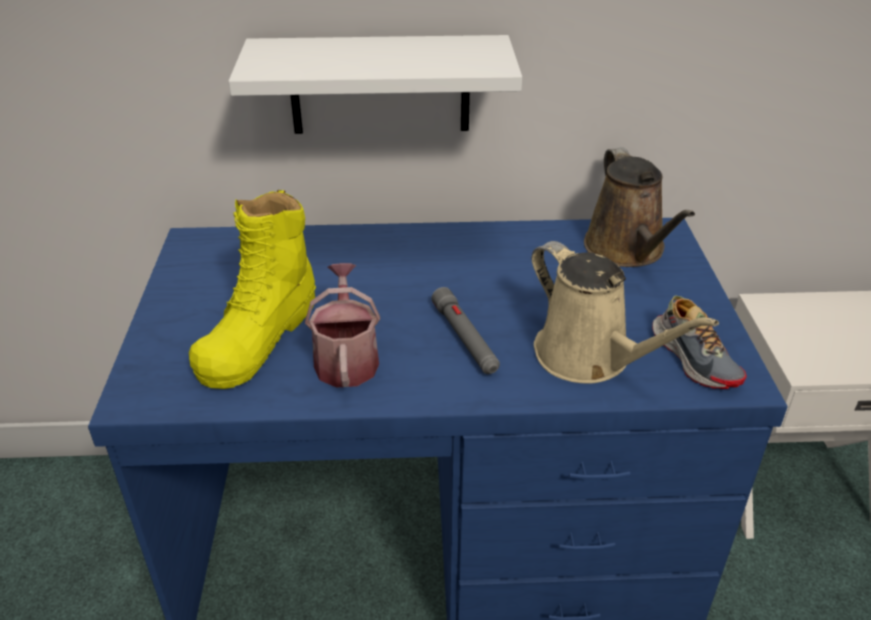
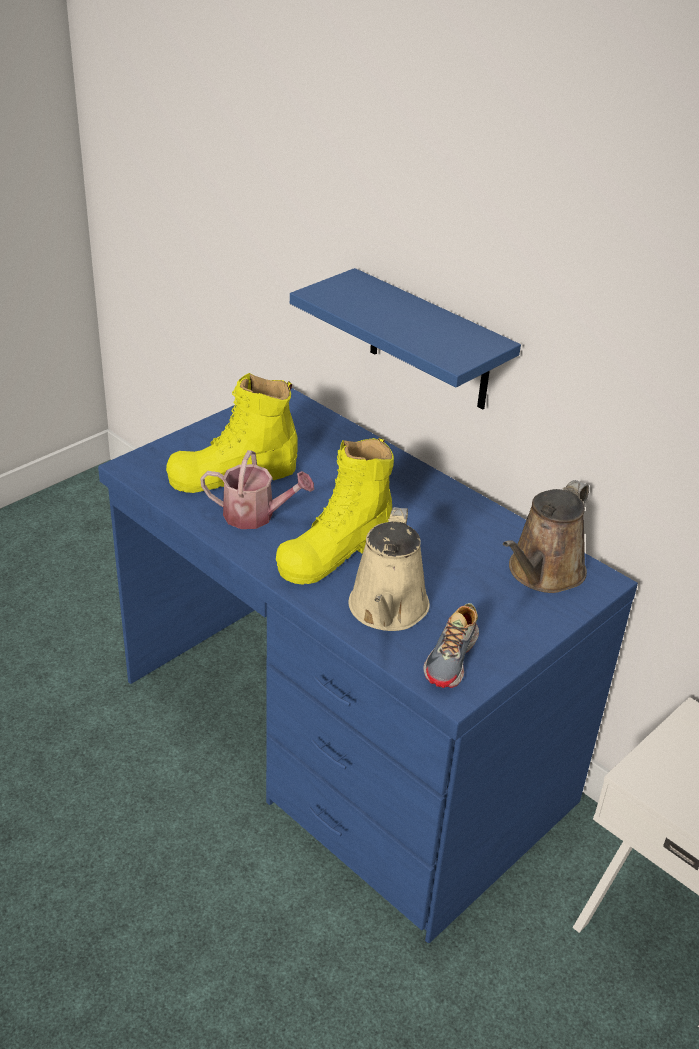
camera: 45 degrees right, 0 degrees up
white shelf [228,35,522,134] -> blue shelf [290,268,521,410]
watering can [305,263,380,388] -> watering can turned 60 degrees clockwise [200,450,314,529]
grey flashlight [432,287,500,374] -> yellow boot [276,438,394,585]

